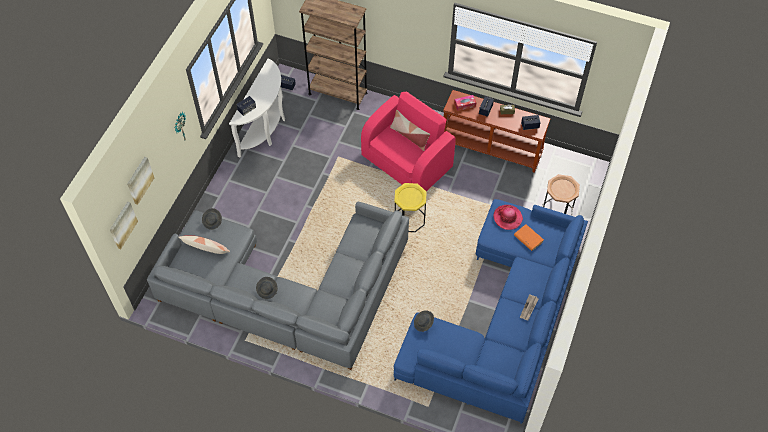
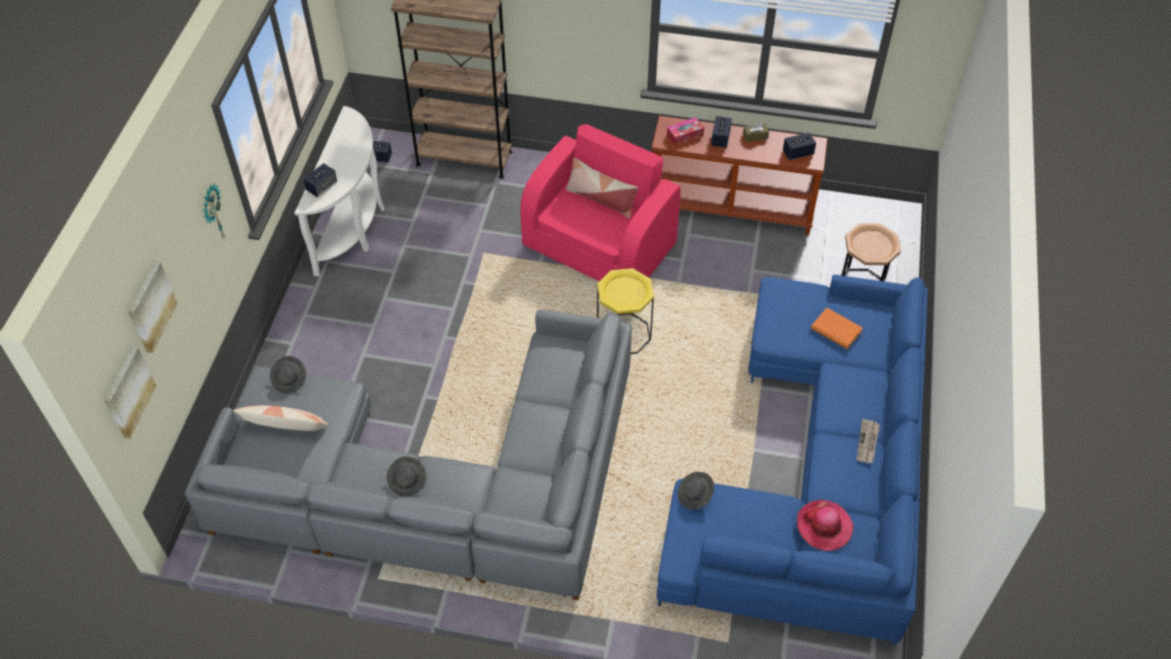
camera: 10 degrees left, 5 degrees down
hat [494,205,523,230] -> hat moved to [797,500,854,551]

